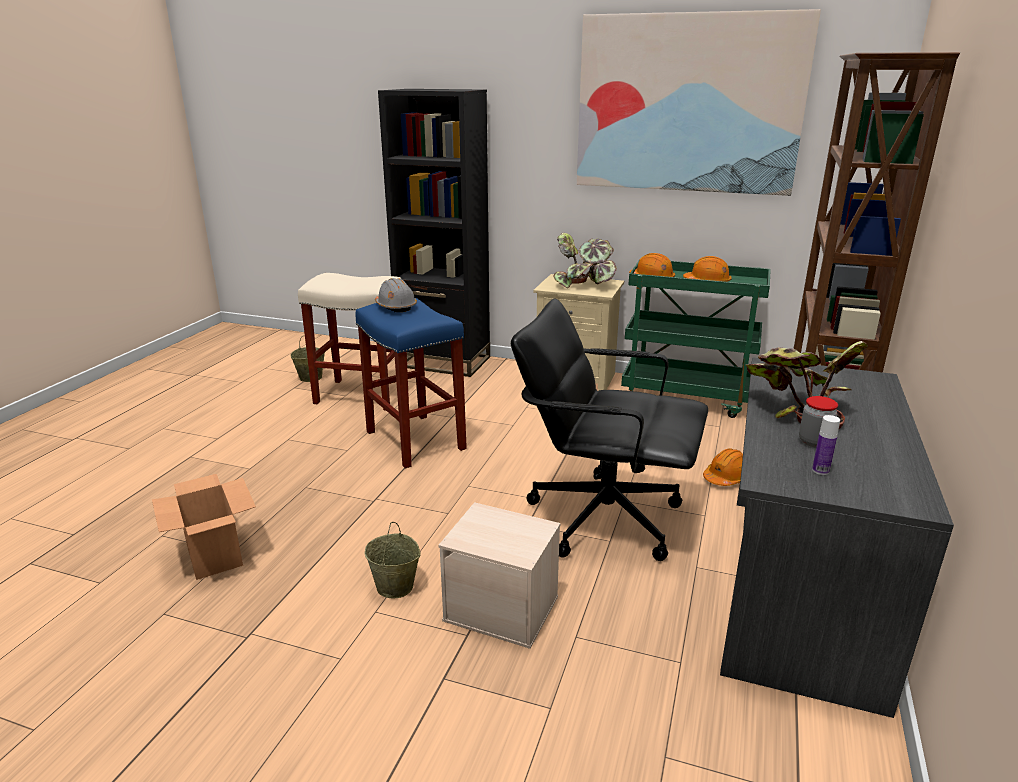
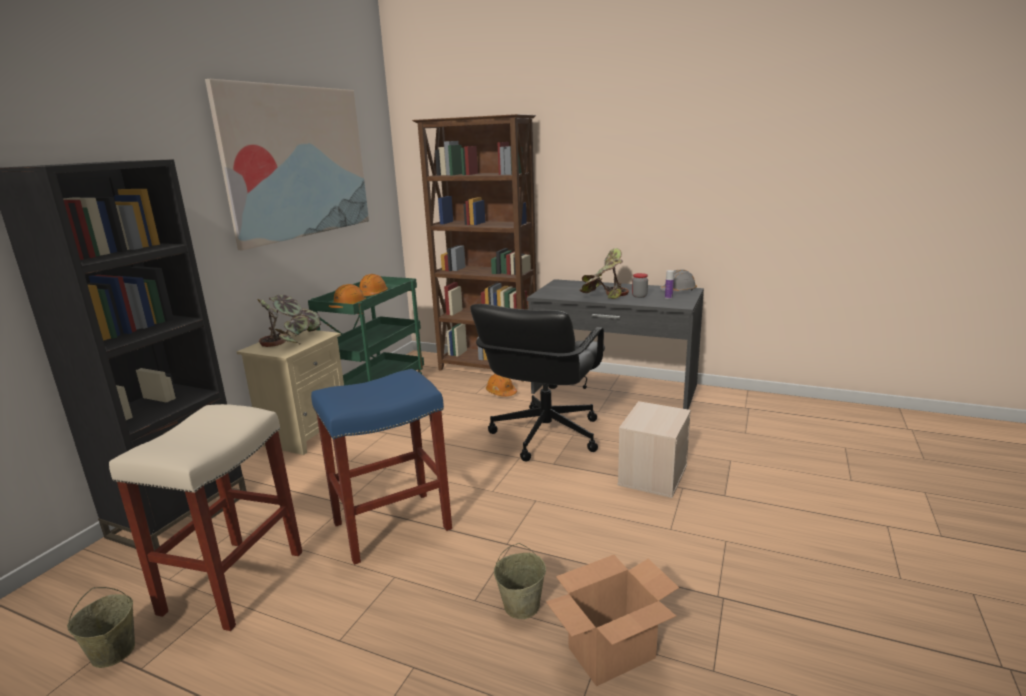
camera: 85 degrees left, 5 degrees down
beige bucket [364,522,421,598] -> beige bucket moved to [494,543,546,619]
grey hard hat [375,278,417,312] -> grey hard hat moved to [660,269,697,292]

